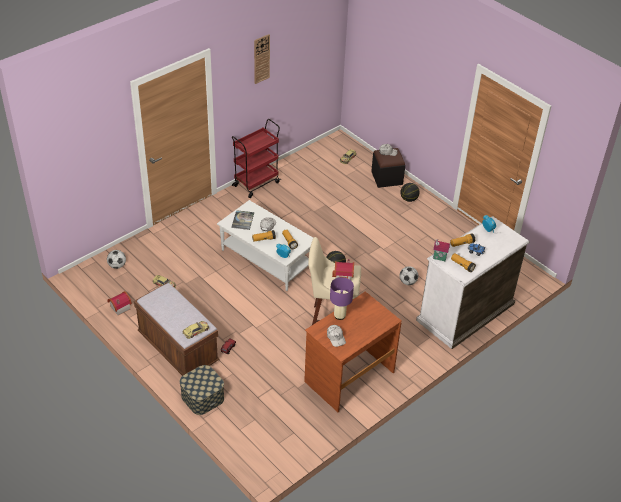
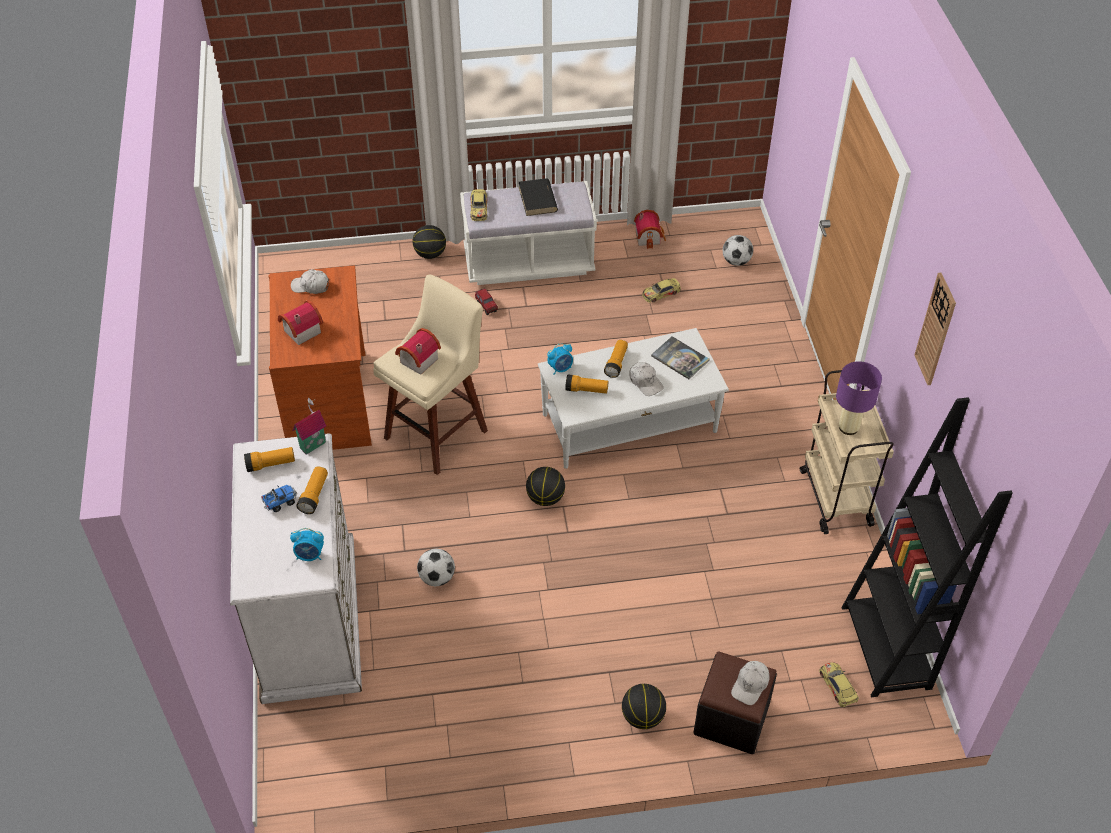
camera: 125 degrees right, 5 degrees up
brown bench [134,283,219,376] -> white bench [460,181,597,285]
storage box [179,365,224,415] -> basketball [413,225,446,259]
red cart [232,119,280,198] -> beige cart [800,370,894,534]
purple table lamp [330,277,354,320] -> purple table lamp moved to [836,361,882,435]
none -> toy house [278,300,323,345]
none -> black book [519,178,558,216]
none -> black bookcase [841,397,1013,697]

